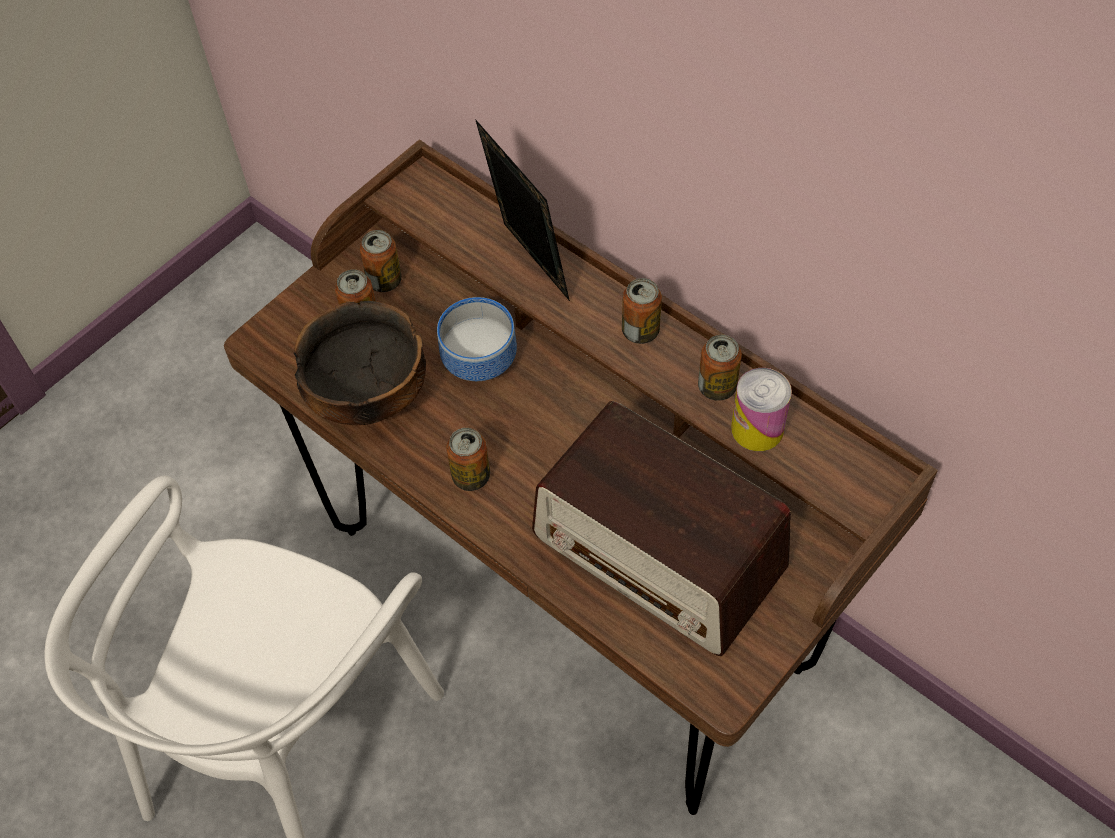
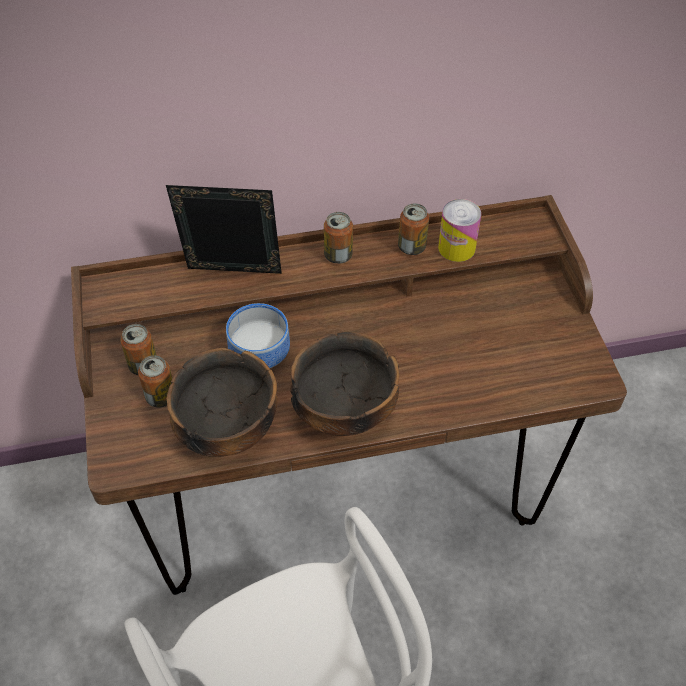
camera: 55 degrees left, 5 degrees down
can [446,428,490,491] -> bowl [290,332,400,436]
radio [532,401,791,656] -> none

